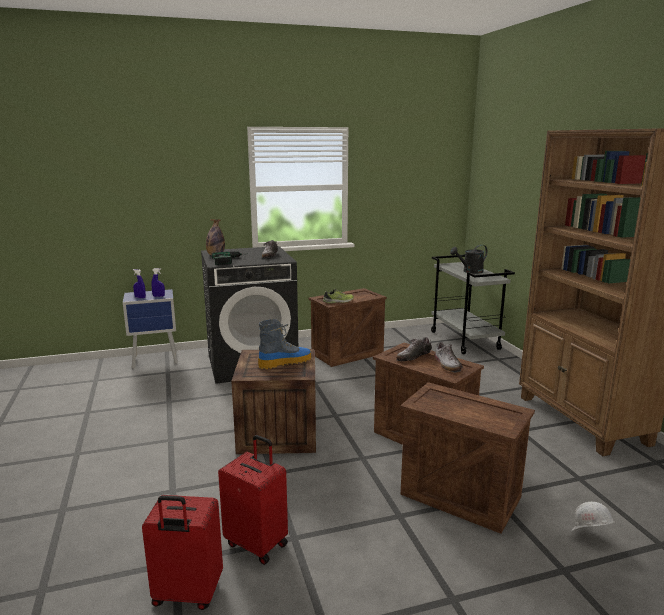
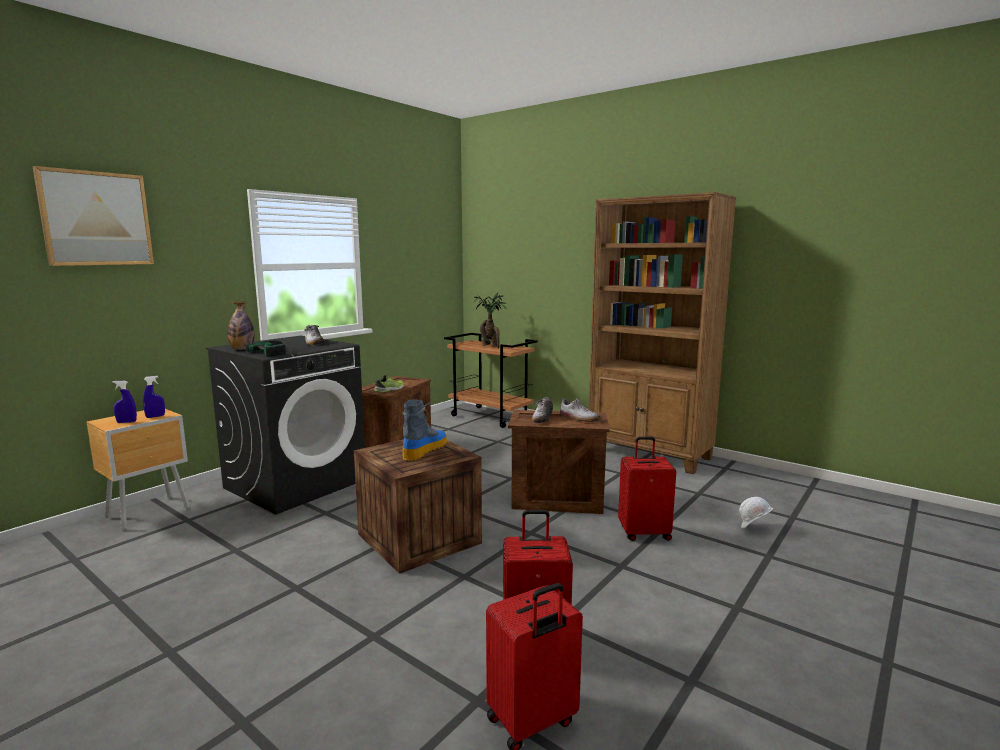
camera: 35 degrees left, 5 degrees down
blue nightstand [123,289,178,369] -> brown nightstand [86,409,190,530]
crate [400,382,535,534] -> red suitcase [618,437,676,541]
grey cart [431,255,515,354] -> brown cart [444,333,538,428]
black watering can [450,245,487,274] -> potted plant [473,292,507,348]
none -> picture [33,166,154,266]

